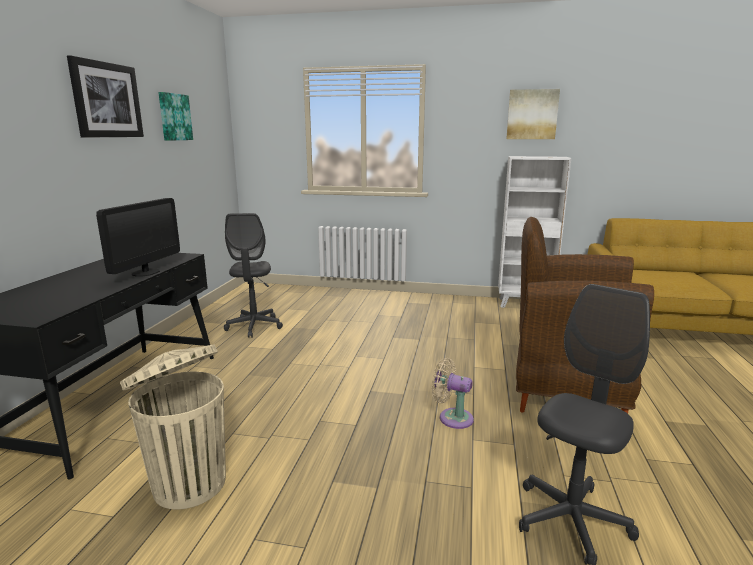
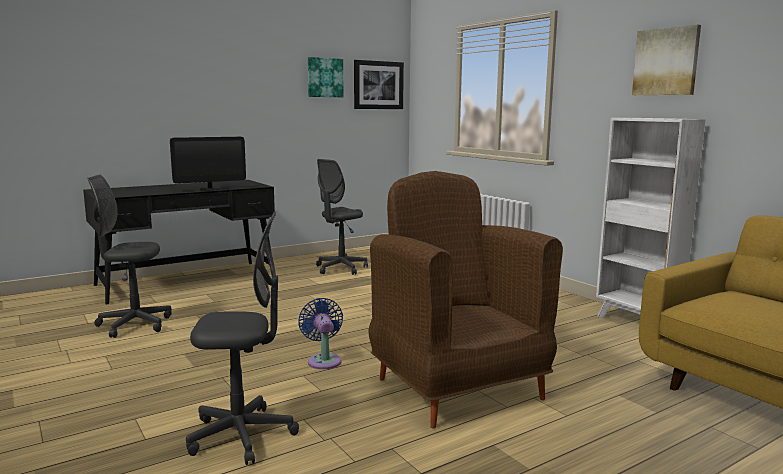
camera: 45 degrees right, 5 degrees down
picture [67,55,144,138] -> picture moved to [354,60,404,109]
beige trash can [120,344,226,510] -> grey office chair [87,175,172,338]
beige fan [432,358,474,429] -> blue fan [298,298,343,369]

